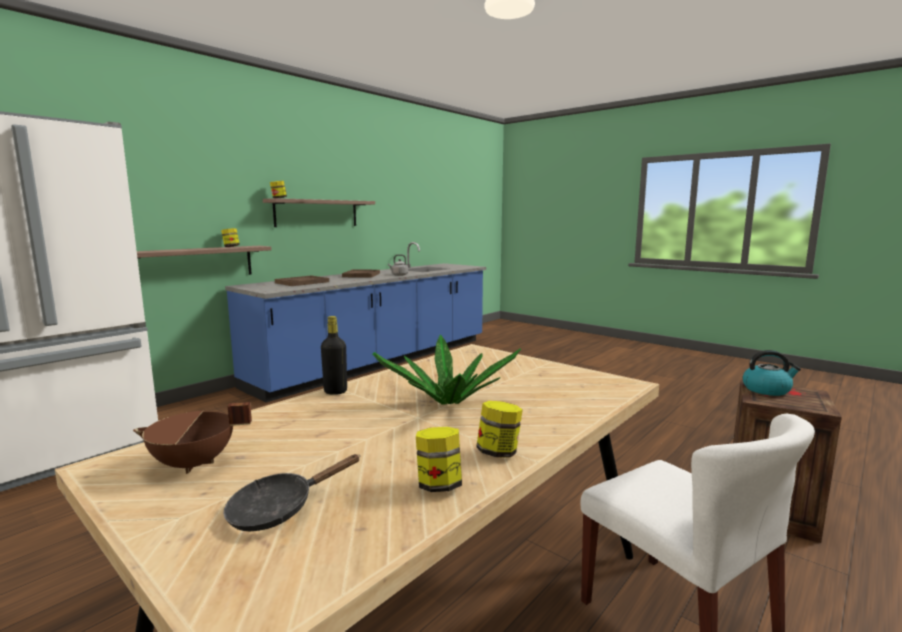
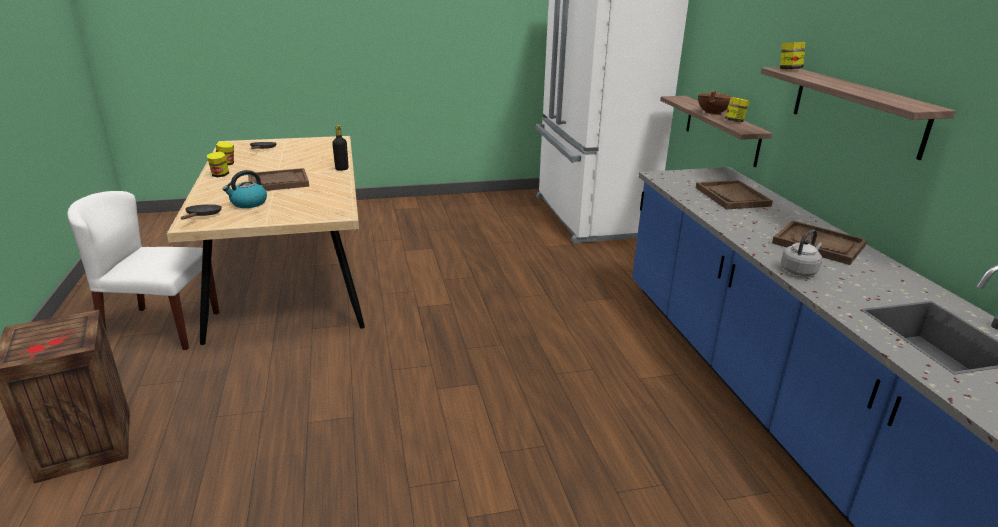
camera: 125 degrees right, 15 degrees up
brown cooking pot [133,402,252,474] -> brown cooking pot moved to [698,91,732,116]
potted plant [373,334,521,405] -> brown tray [248,168,309,191]
kettle [742,350,801,396] -> kettle moved to [223,170,267,208]
none -> black frying pan [181,204,222,220]

